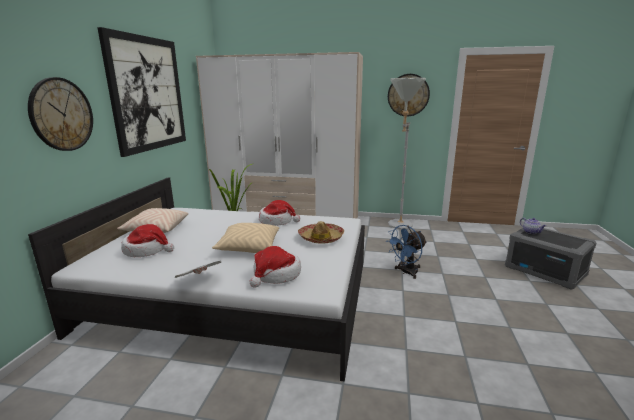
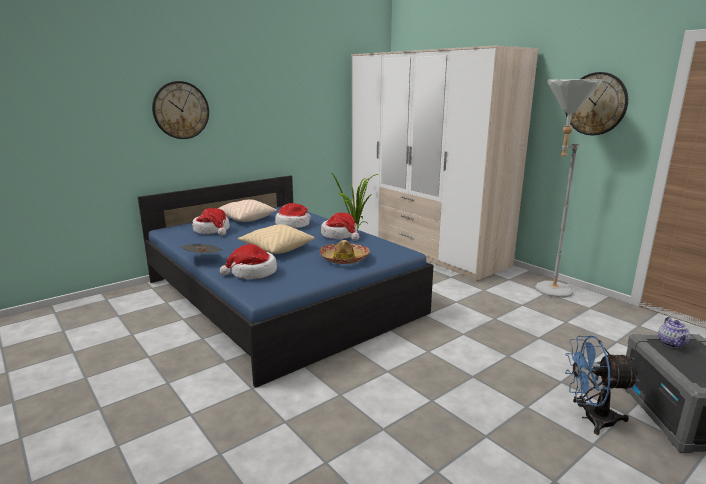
camera: 40 degrees right, 0 degrees up
white bed [28,177,365,382] -> blue bed [138,175,434,388]
picture [97,27,186,157] -> none
blue fan [387,225,427,279] -> blue fan moved to [565,336,639,435]
none -> hat [275,203,311,228]

